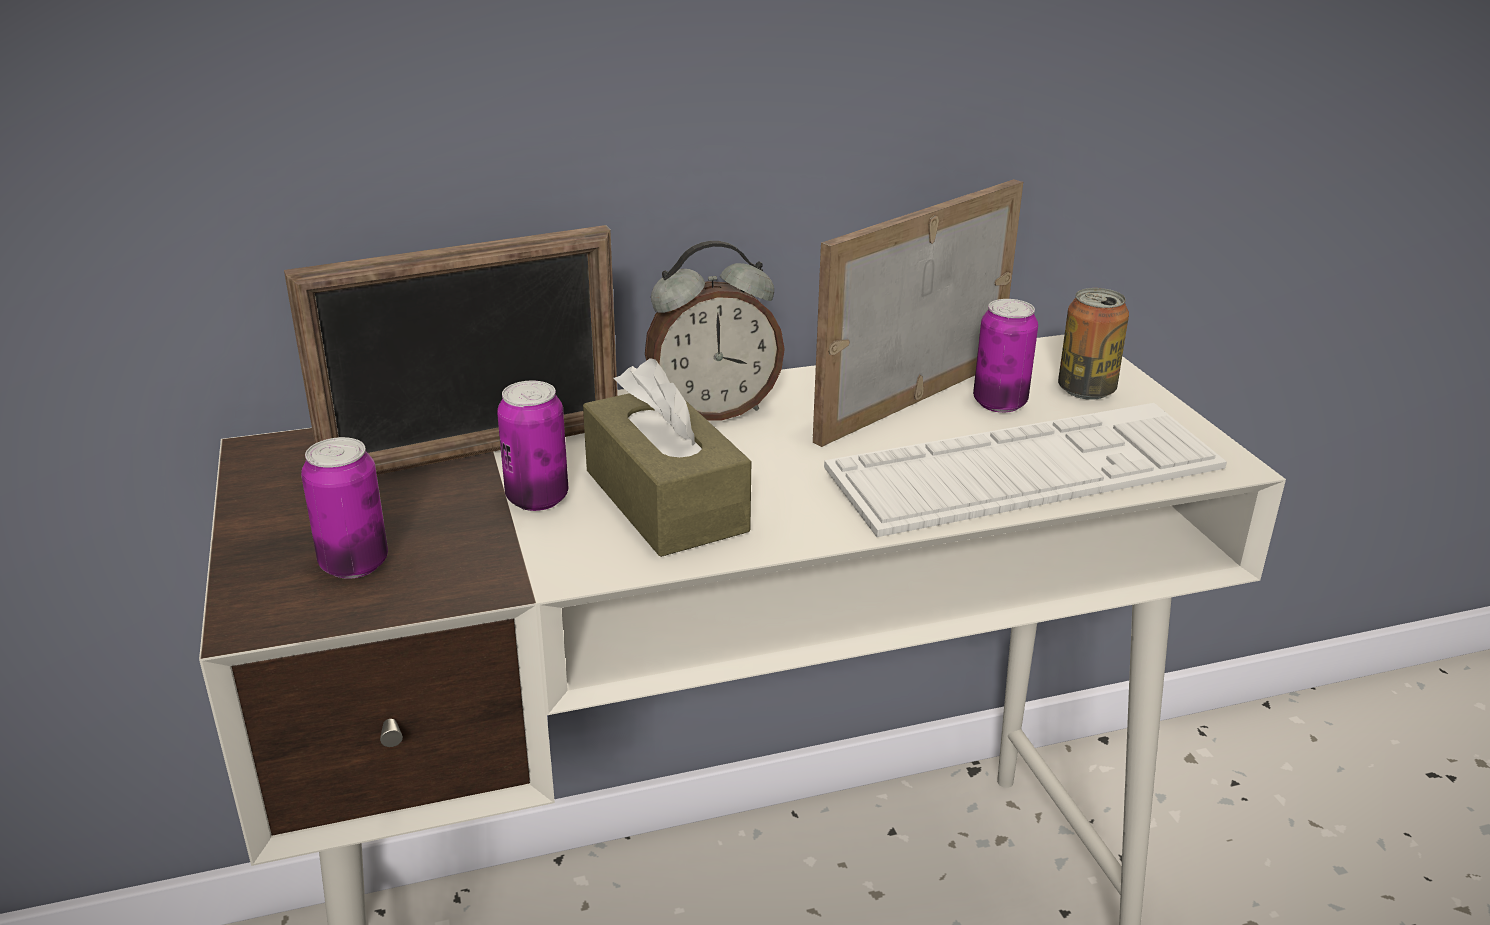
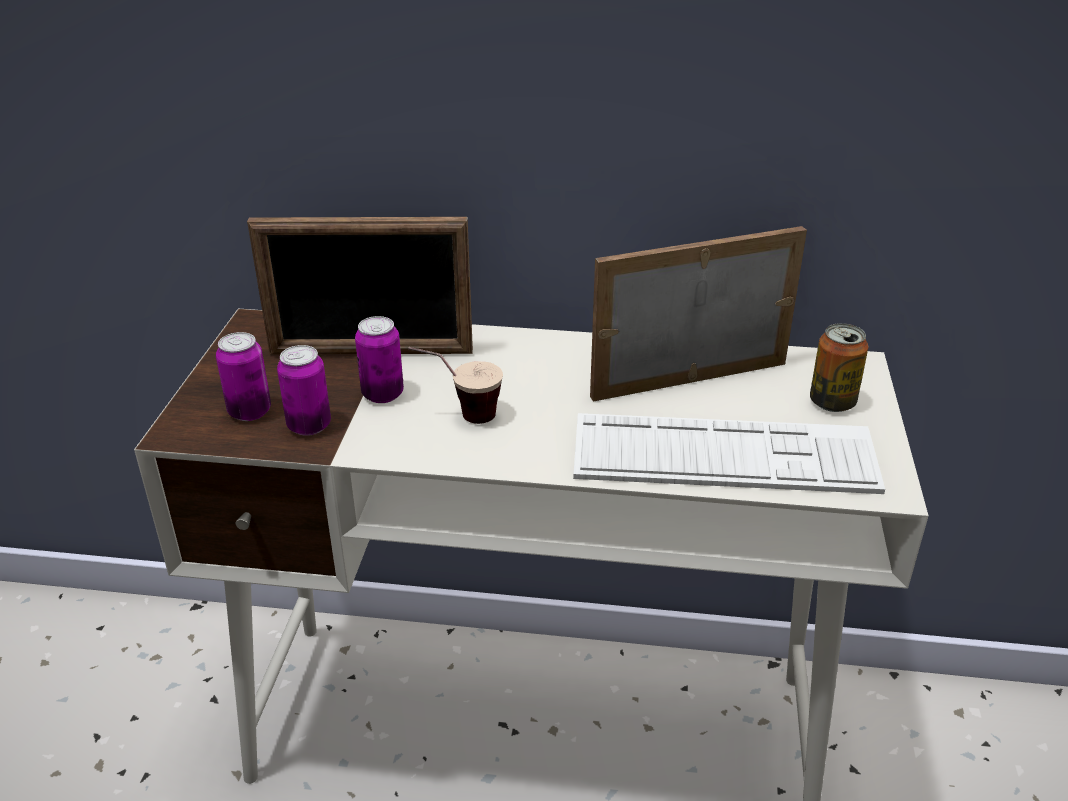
camera: 25 degrees right, 5 degrees up
brown tissue box [583,358,751,557] -> cup [408,347,503,424]
alarm clock [645,241,785,421] -> none
can [973,299,1038,413] -> can moved to [277,345,331,436]

